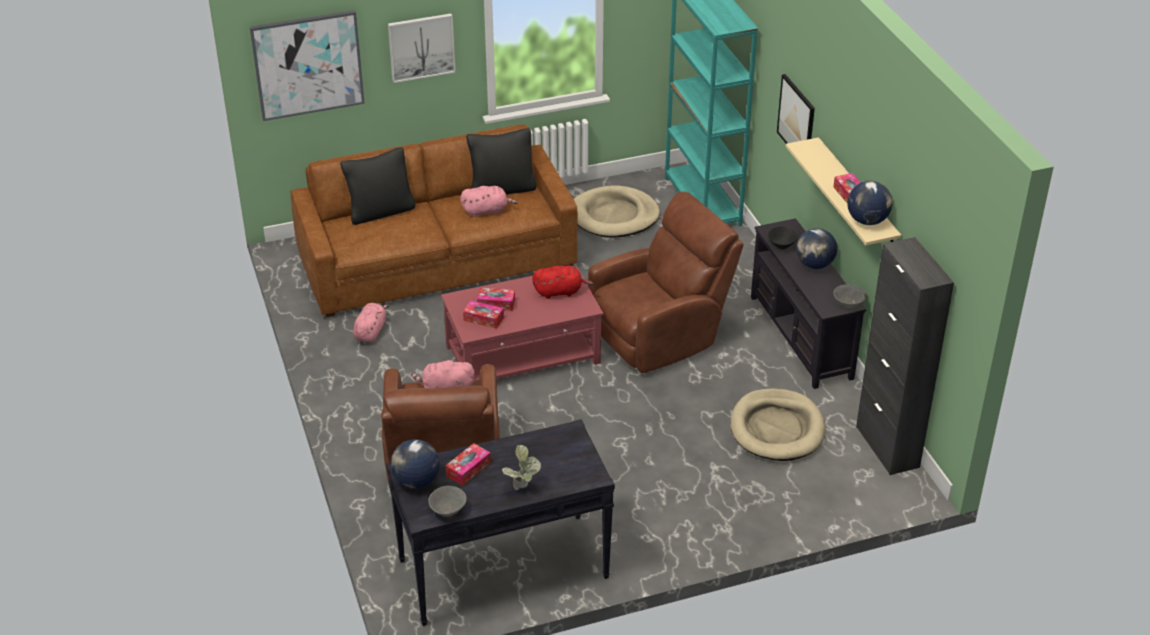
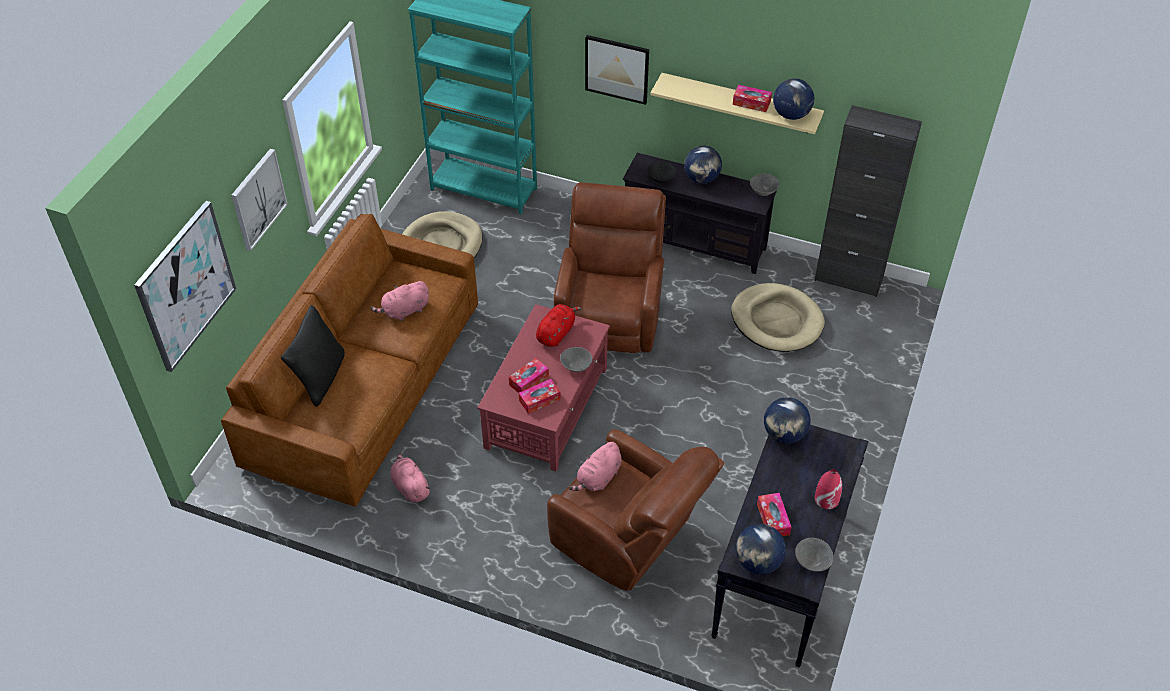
camera: 50 degrees left, 10 degrees up
pink plush toy [460,186,518,217] -> pink plush toy turned 150 degrees counterclockwise [370,281,429,321]
black pillow [466,128,537,194] -> none
potted plant [502,445,541,490] -> red vase [815,469,842,509]
none -> grey bowl [560,347,592,372]
none -> globe [764,397,811,444]

